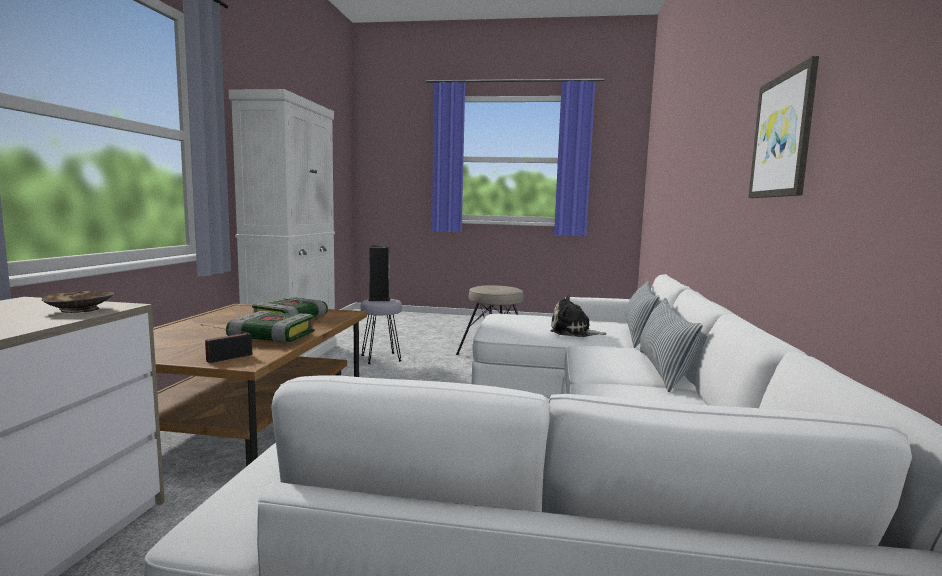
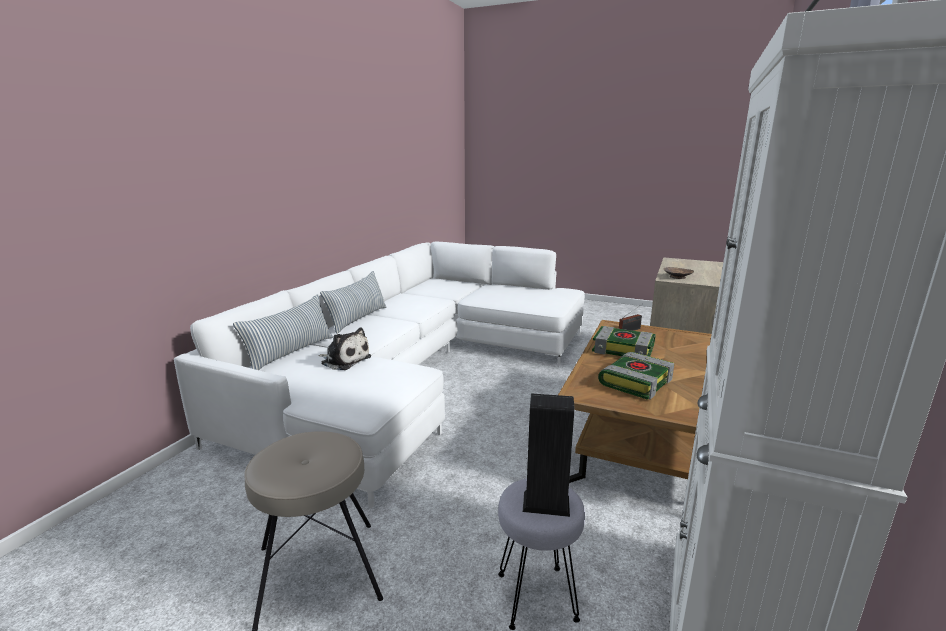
camera: 165 degrees left, 10 degrees up
picture [748,56,819,198] -> none

